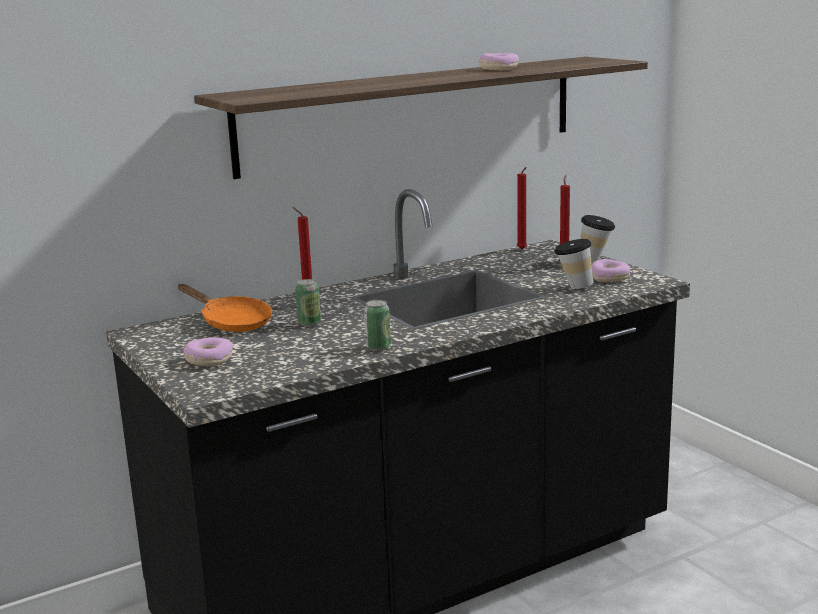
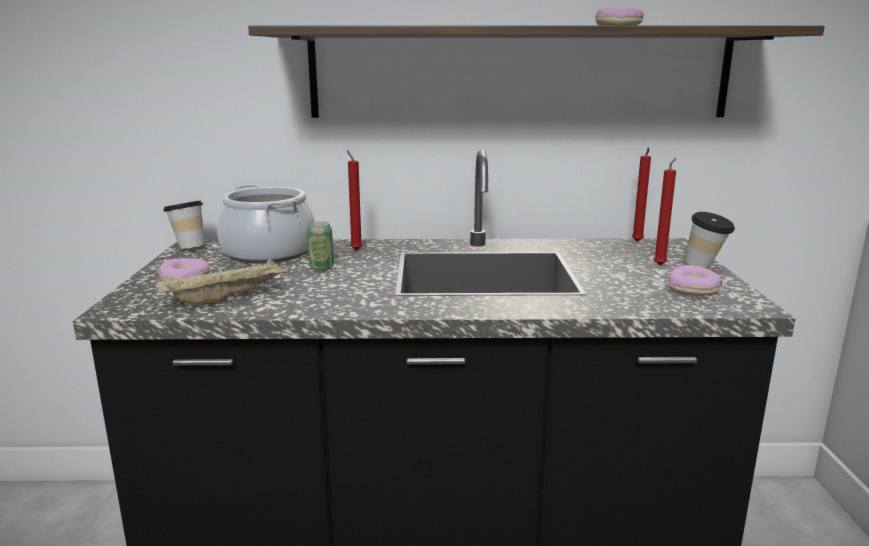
camera: 30 degrees right, 0 degrees up
orange frying pan [178,284,272,332] -> cooking pot [217,184,315,263]
can [364,300,391,351] -> none
cup [554,239,593,289] -> cup moved to [163,200,205,249]
none -> beige tray [154,259,290,304]

